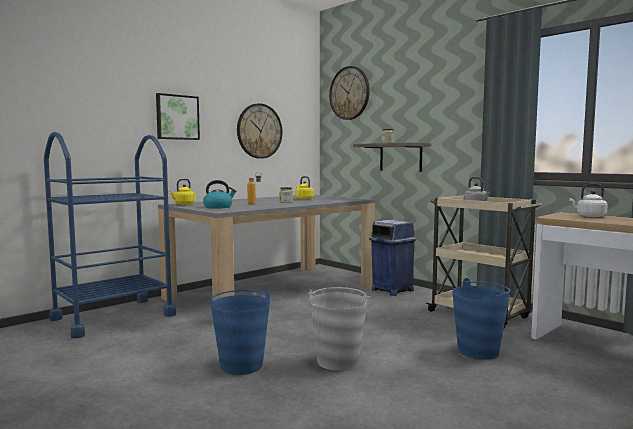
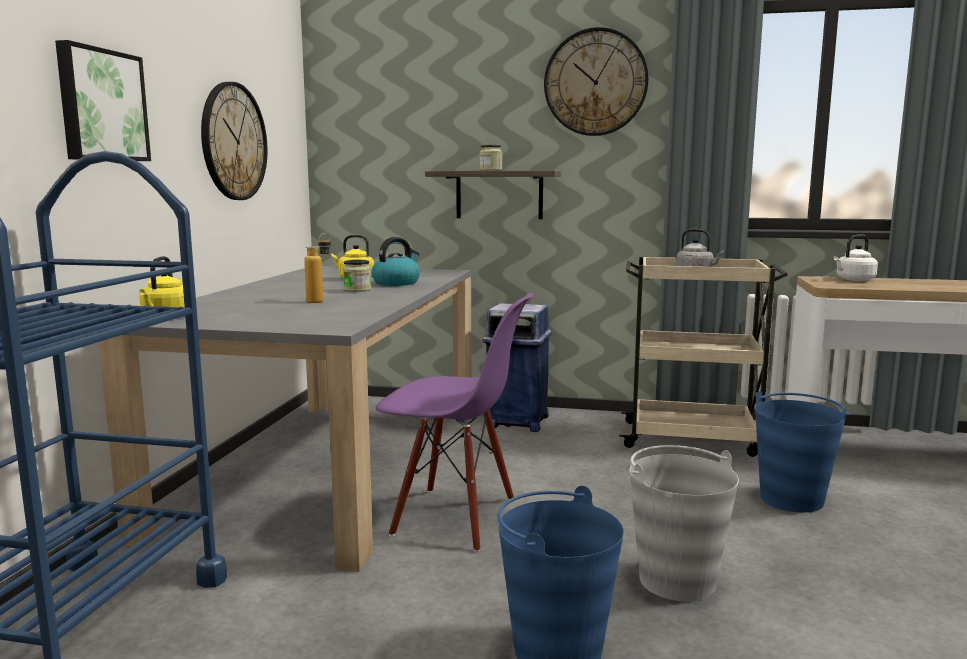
camera: 35 degrees left, 5 degrees up
kettle [203,180,236,209] -> kettle moved to [371,237,420,286]
wall clock [329,66,370,120] -> wall clock moved to [544,27,648,136]
none -> purple chair [376,293,534,552]

